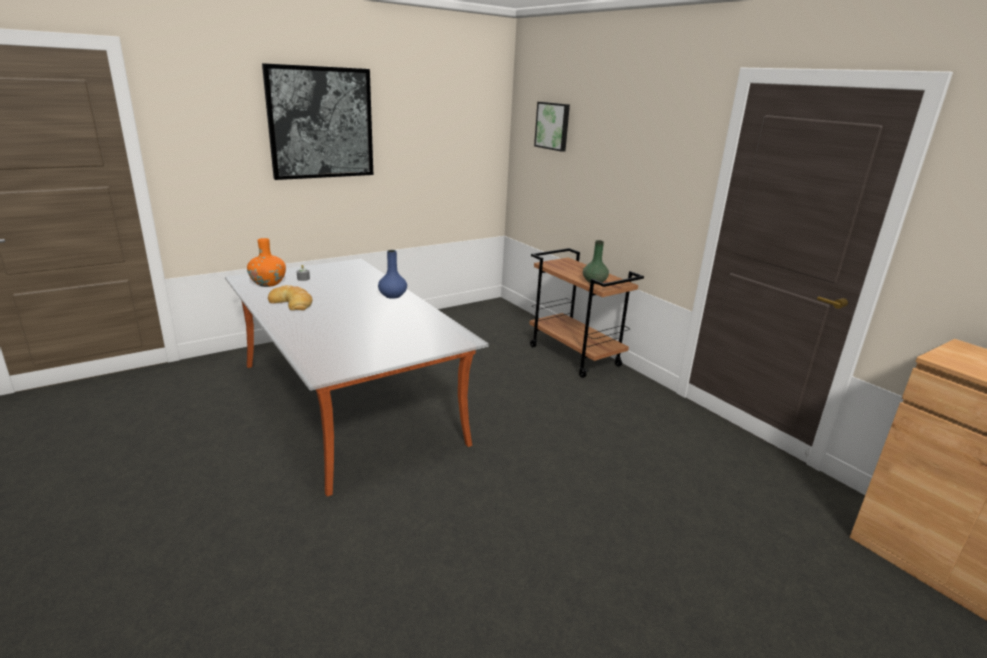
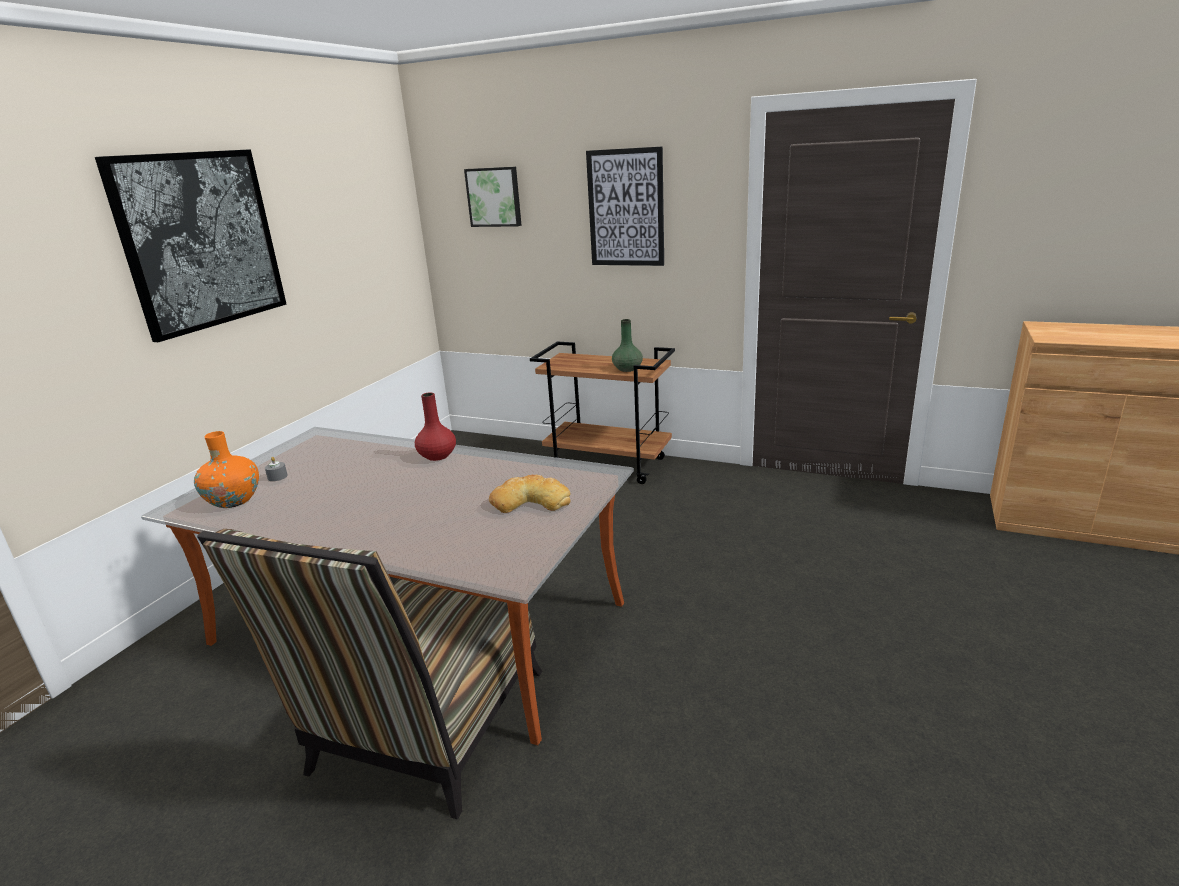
camera: 30 degrees left, 0 degrees up
bread [268,285,313,310] -> bread moved to [489,475,570,513]
blue vase [378,250,407,299] -> red vase [415,393,456,461]
none -> chair [197,529,542,819]
none -> picture [586,146,664,266]

